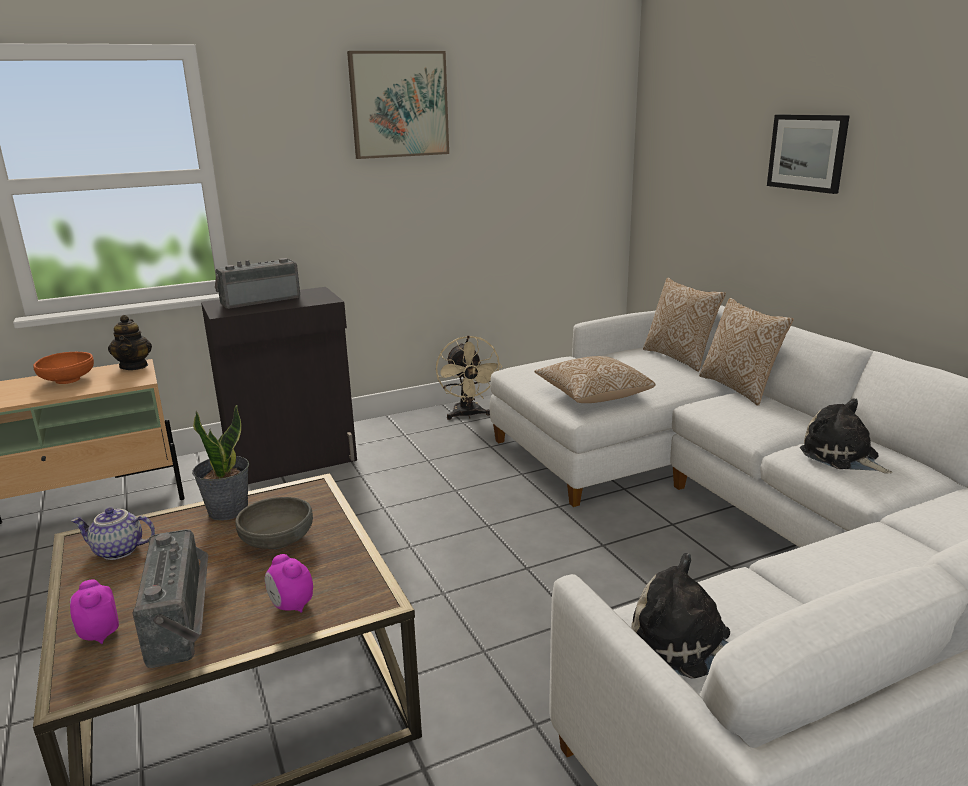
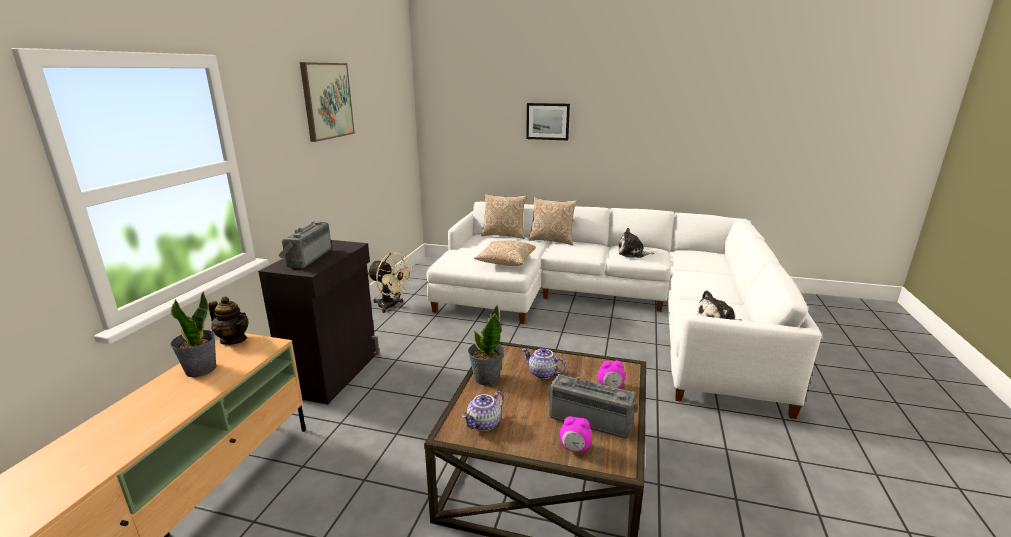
camera: 50 degrees left, 0 degrees up
orange bowl [33,352,94,384] -> potted plant [170,291,217,377]
grey bowl [235,497,313,549] -> teapot [522,348,566,379]

